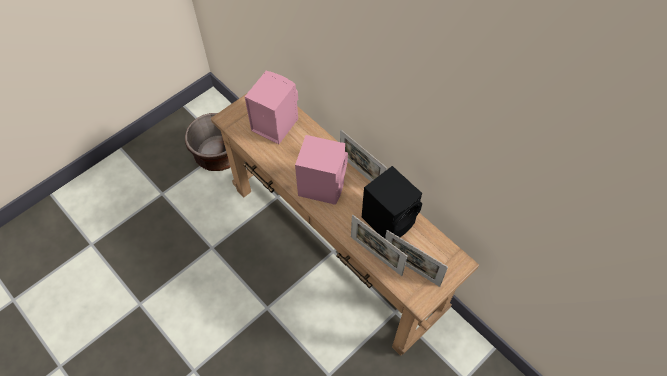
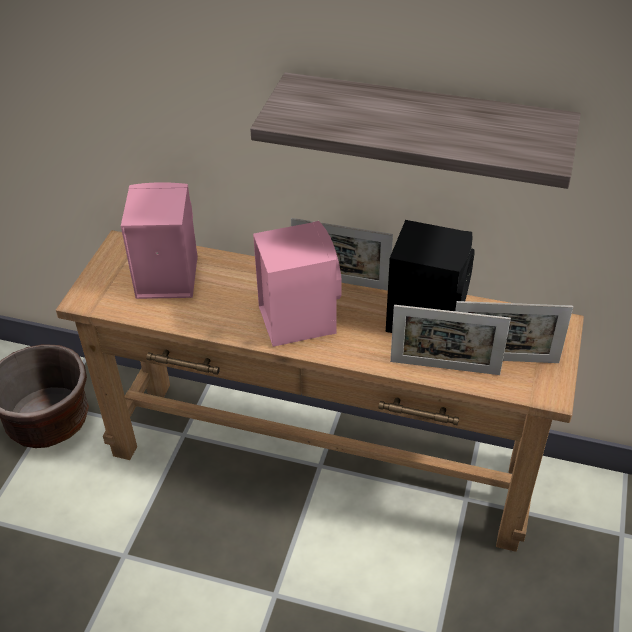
camera: 30 degrees left, 15 degrees down
none -> shelf [250,72,581,189]

